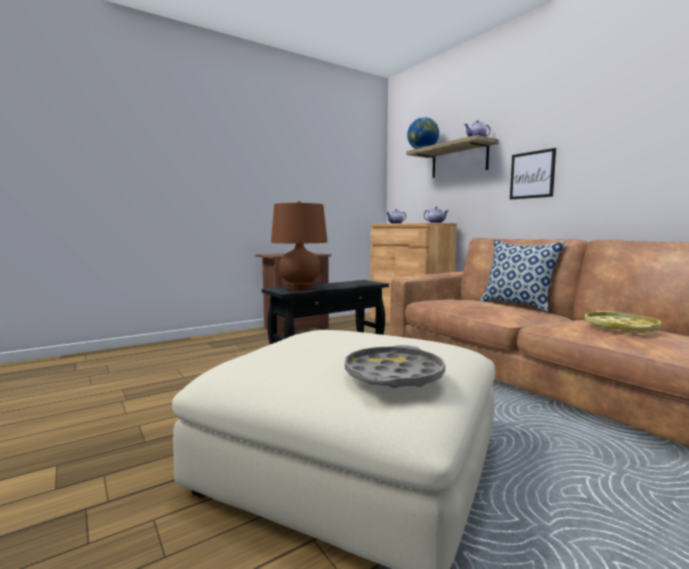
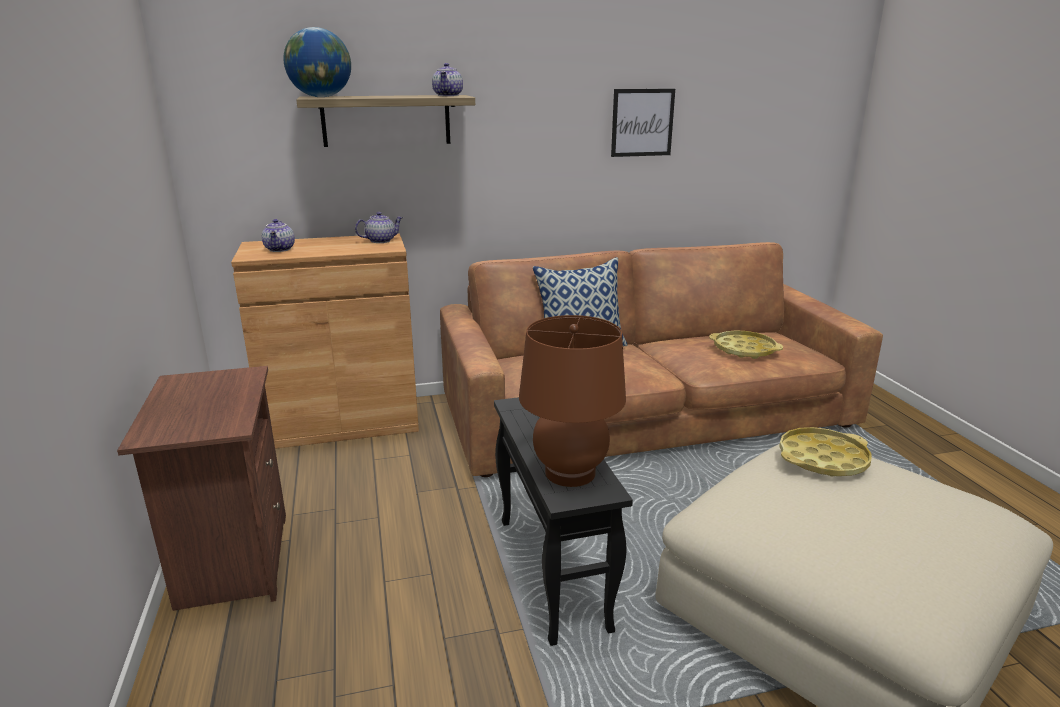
camera: 70 degrees left, 15 degrees up
grey tray [345,345,445,388] -> none
picture [510,148,556,200] -> picture moved to [611,89,675,157]
none -> yellow tray [779,427,872,476]

